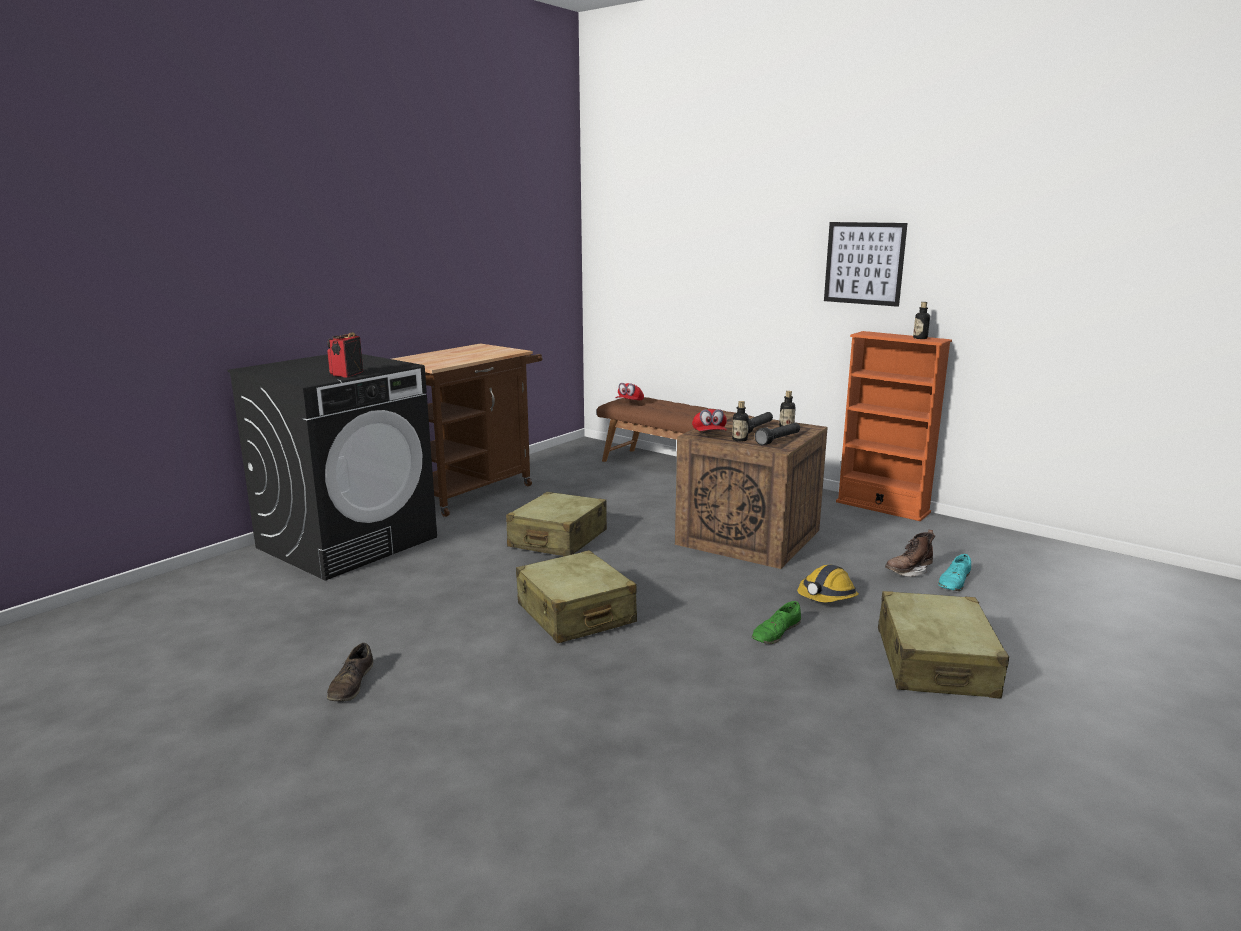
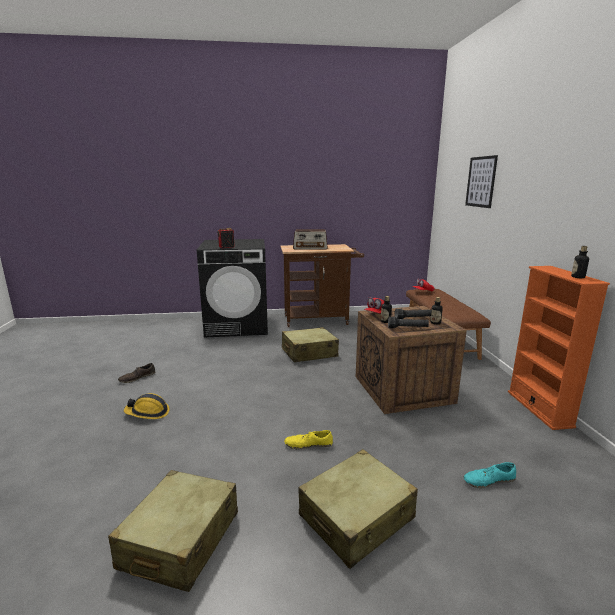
camera: 45 degrees right, 0 degrees up
beige suitcase [516,550,637,643] -> beige suitcase moved to [108,470,238,592]
green shoe [752,601,801,644] -> yellow shoe [284,430,333,449]
hard hat [797,565,859,602] -> hard hat moved to [124,393,169,419]
picture [824,222,907,307] -> picture moved to [465,155,498,208]
brown boot [885,530,935,577] -> none
none -> radio [293,229,328,250]

